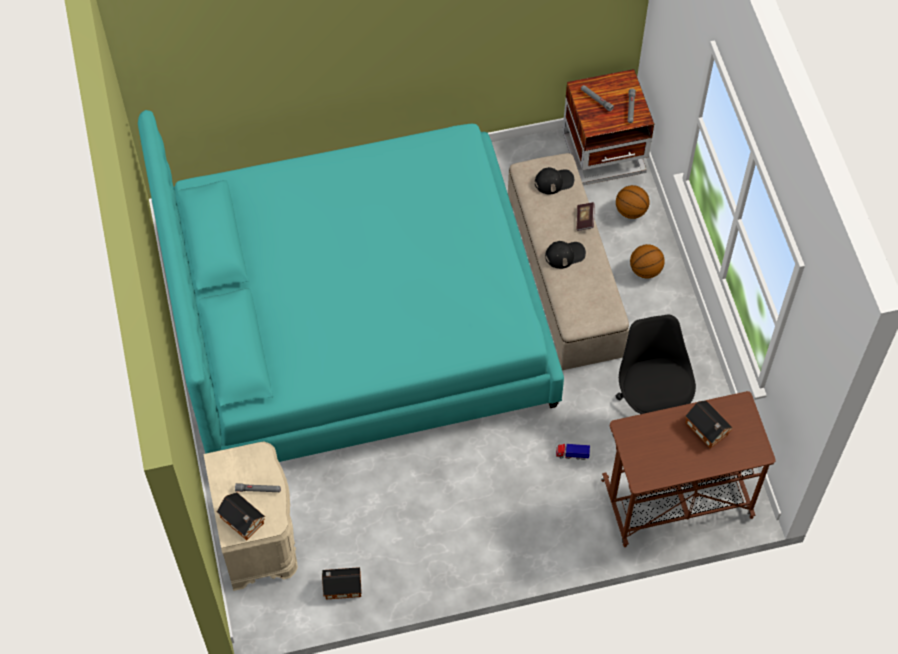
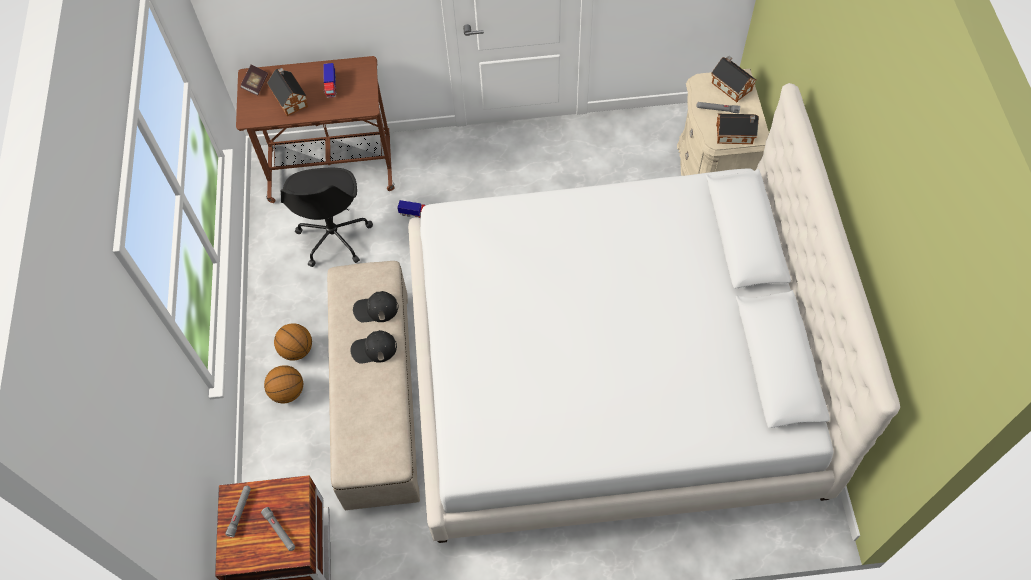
camera: 170 degrees left, 0 degrees up
turquoise bed [138,110,564,462] -> white bed [408,83,900,543]
toy house [322,567,362,600] -> toy house moved to [716,114,759,144]
black cap [535,167,574,194] -> black cap moved to [353,291,398,322]
book [576,202,595,231] -> book moved to [240,65,268,96]
basketball [616,185,649,219] -> basketball moved to [274,323,312,361]
none -> toy truck [323,63,336,98]

